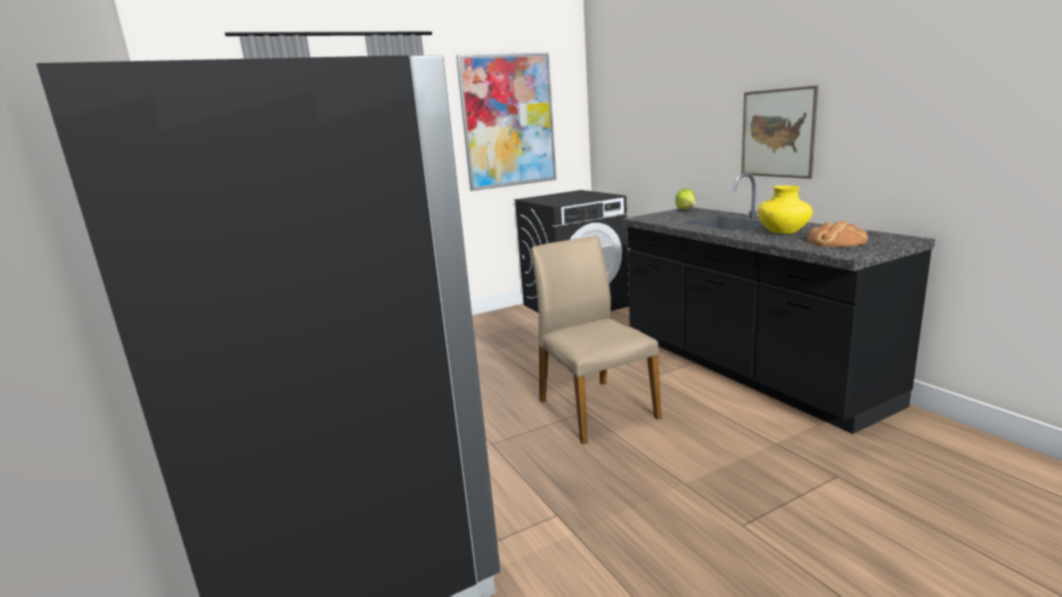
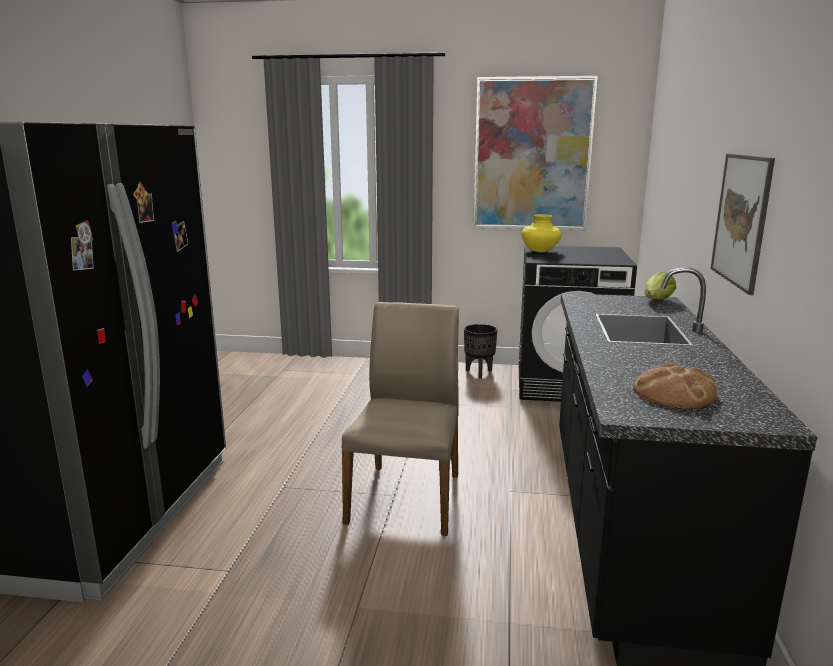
camera: 35 degrees right, 0 degrees up
yellow vase [757,185,813,234] -> yellow vase moved to [521,214,561,252]
none -> black planter [464,324,497,378]

